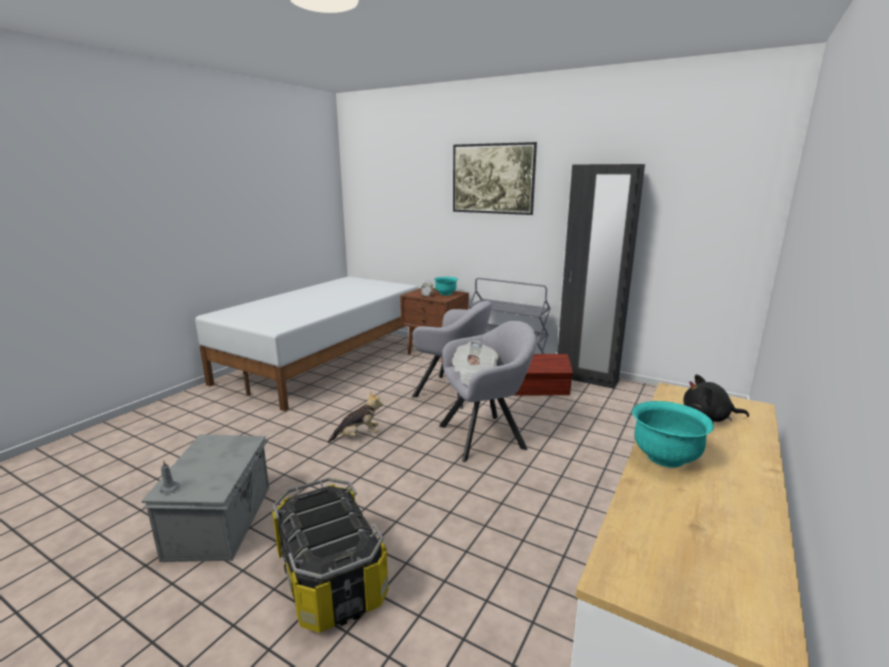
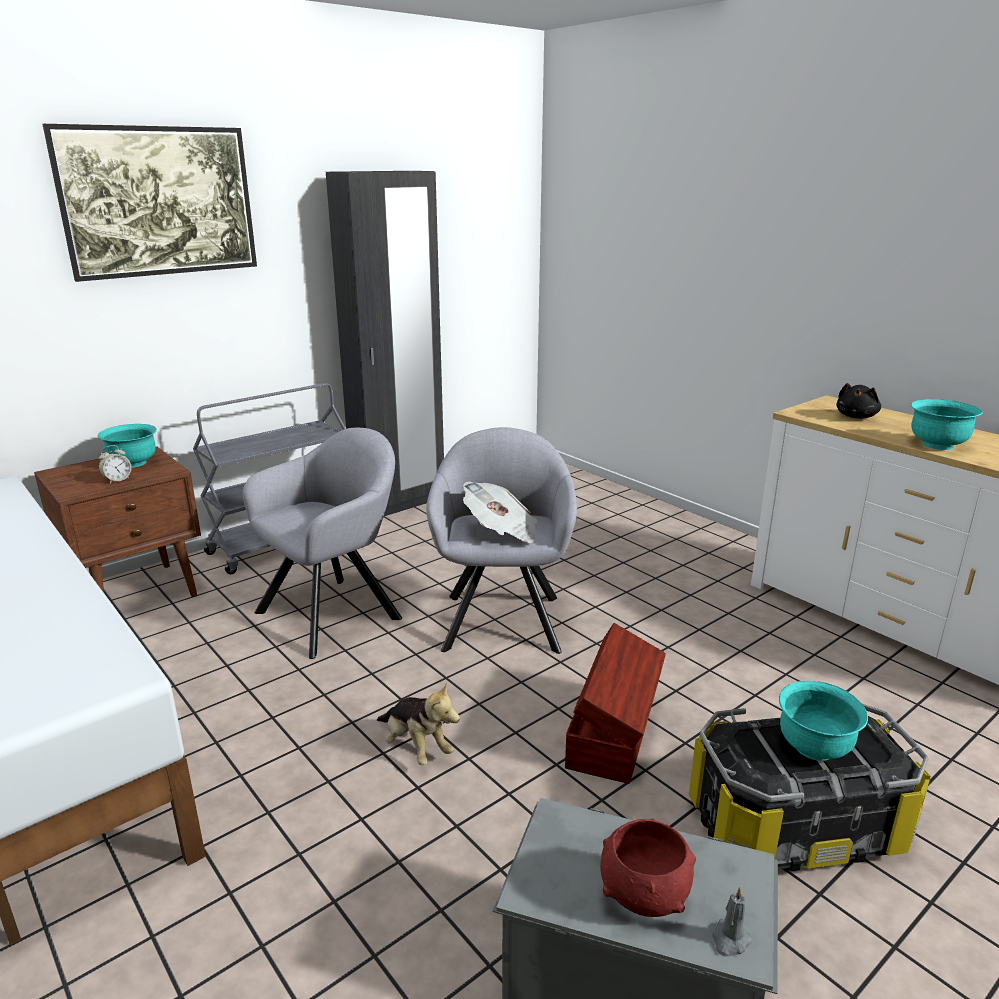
camera: 70 degrees left, 5 degrees up
plush toy [328,392,383,442] -> plush toy turned 135 degrees clockwise [377,682,460,765]
brown storage box [515,354,573,395] -> brown storage box moved to [565,623,666,784]
none -> red bowl [600,818,696,917]
none -> turquoise bowl [779,681,868,761]

